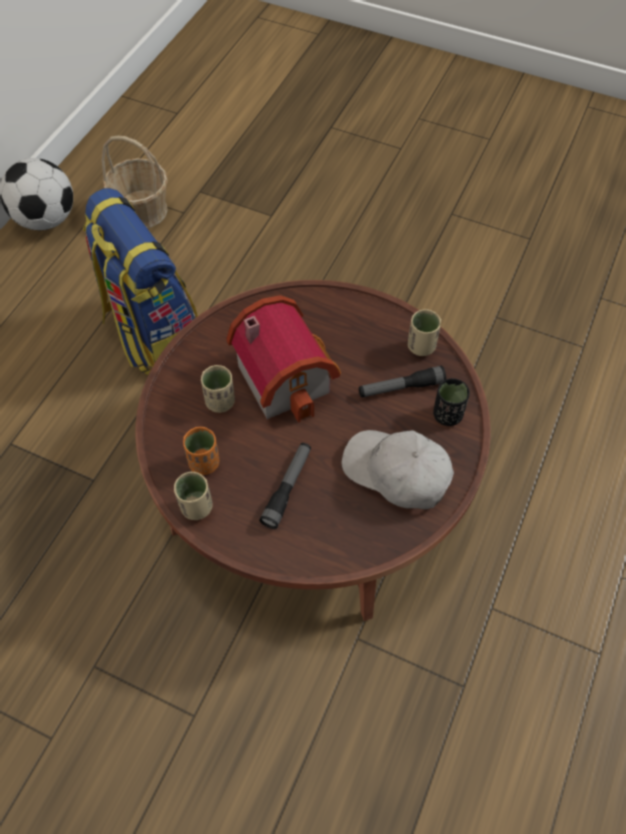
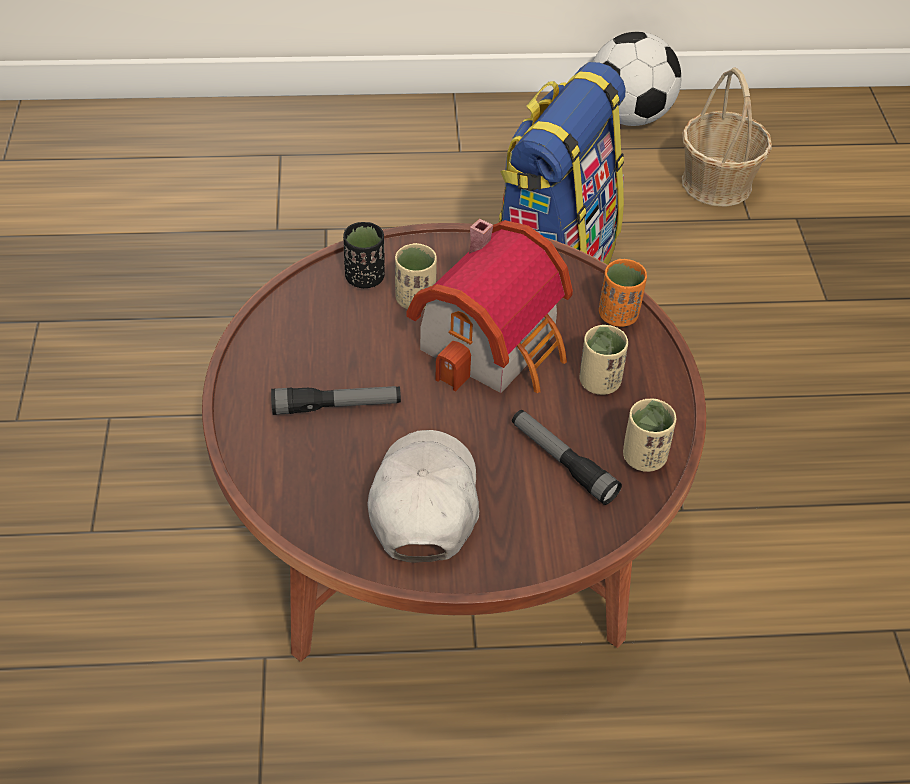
camera: 60 degrees right, 10 degrees down
beige cup [174,472,213,520] -> beige cup moved to [579,325,628,395]
orange cup [183,427,219,475] -> orange cup moved to [599,259,647,327]
black cup [433,378,470,426] -> black cup moved to [343,222,385,288]

